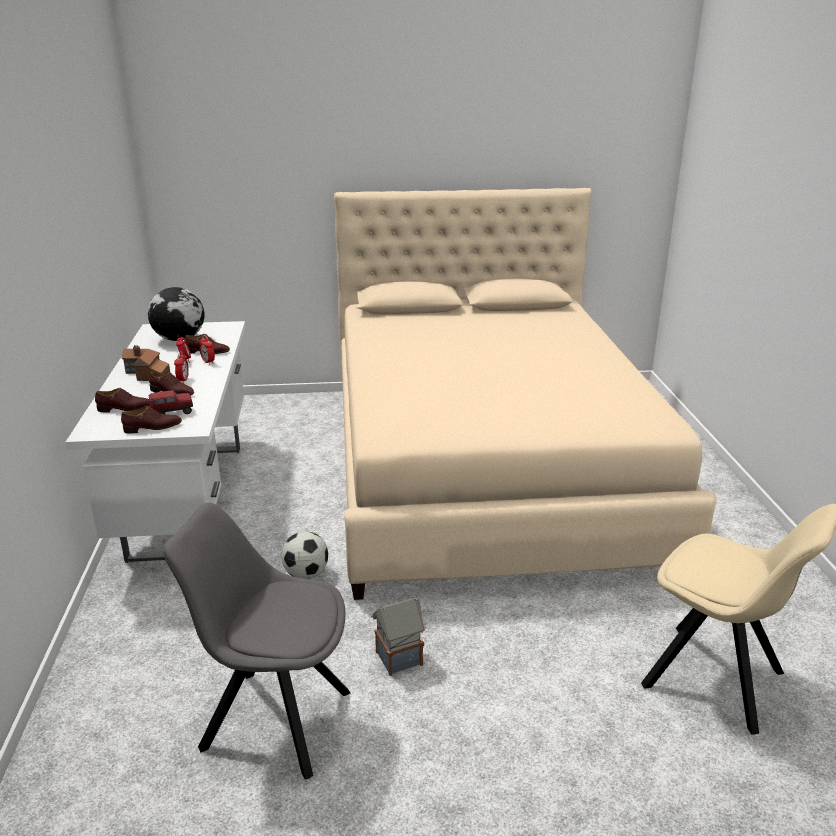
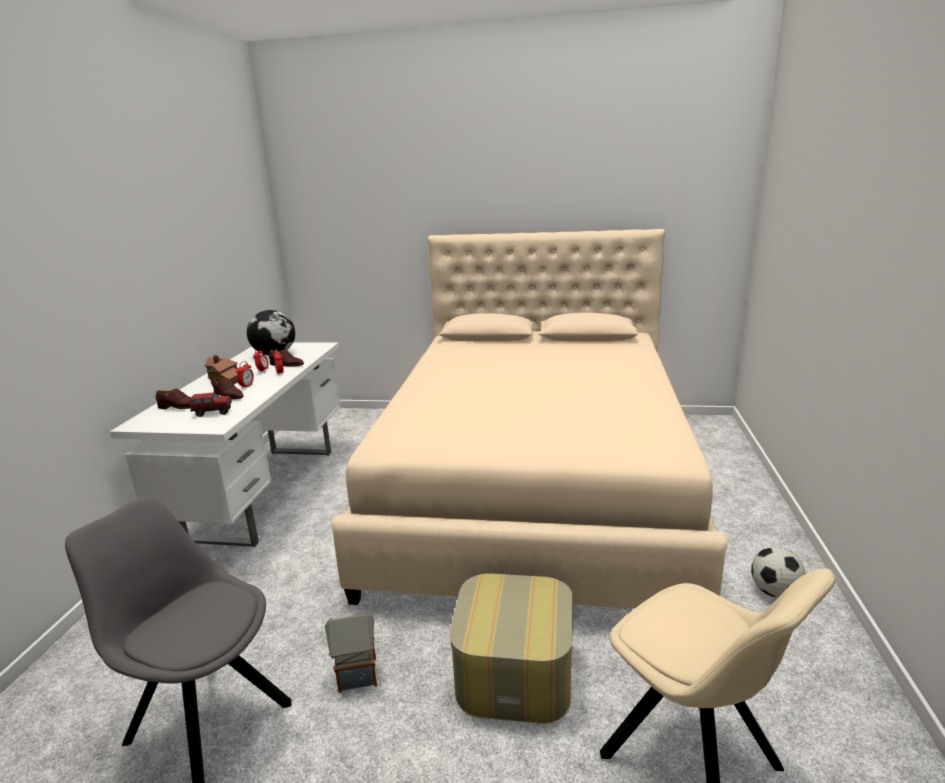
camera: 15 degrees right, 5 degrees down
brown shoe [121,406,182,434] -> none
football [282,531,328,579] -> football moved to [751,547,805,598]
none -> ottoman [449,573,573,724]

